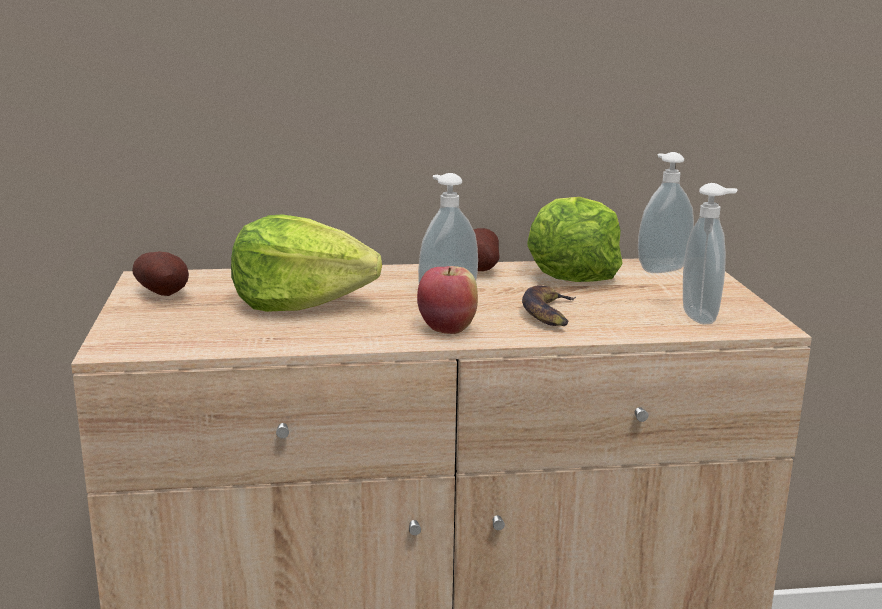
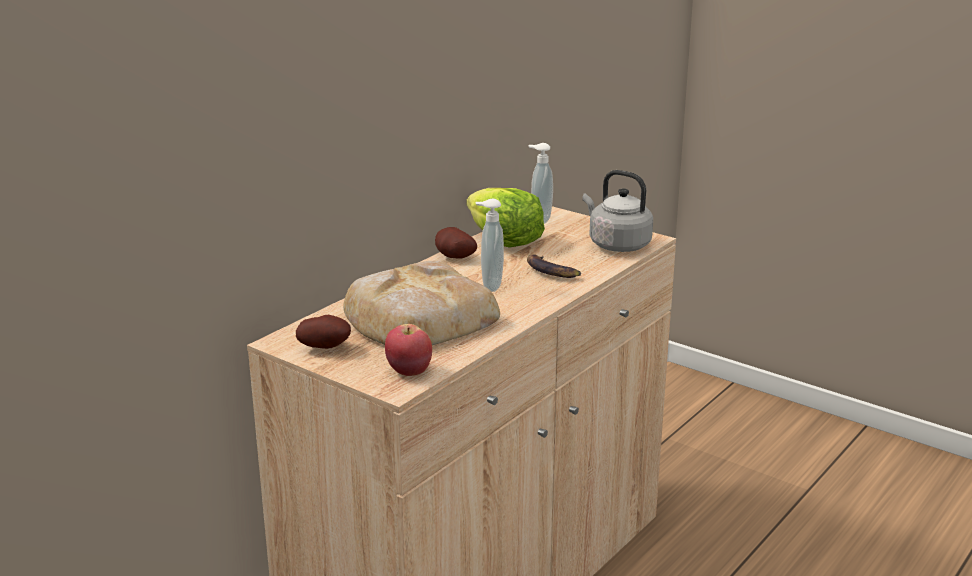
camera: 45 degrees left, 5 degrees up
lettuce [231,214,382,312] -> bread [343,261,500,345]
apple [417,266,478,334] -> apple moved to [385,324,432,376]
soap dispenser [683,183,738,324] -> grey kettle [582,170,653,252]

